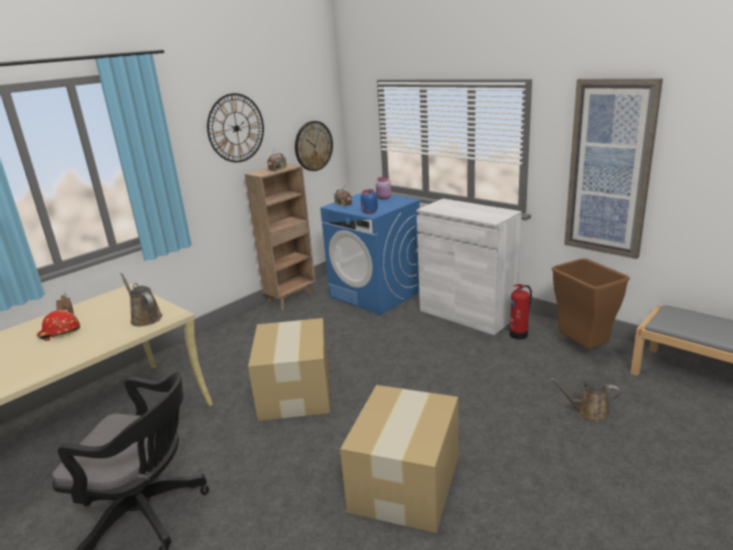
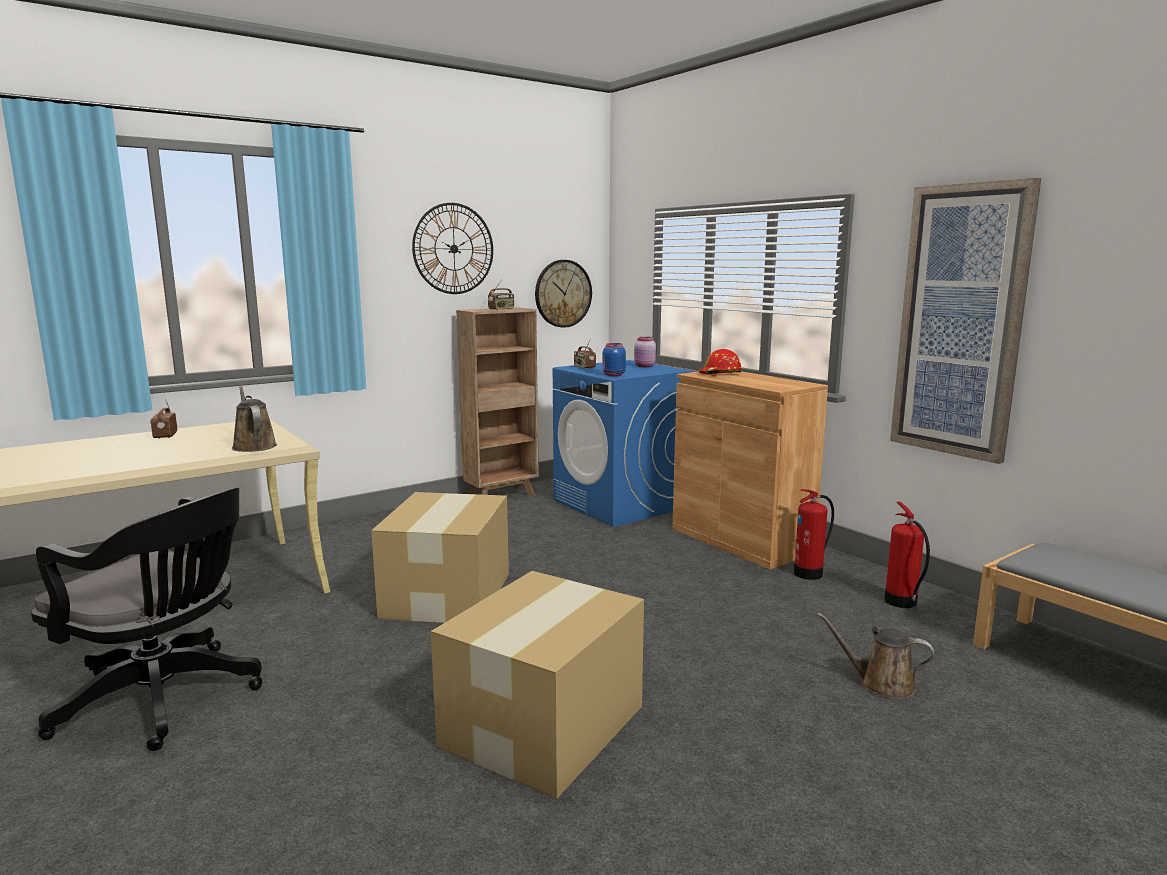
camera: 10 degrees right, 10 degrees down
red hard hat [36,310,80,341] -> red hard hat moved to [699,349,742,376]
white cabinet [416,199,522,335] -> brown cabinet [672,371,828,570]
brown trash can [552,258,630,349] -> fire extinguisher [885,502,930,608]

